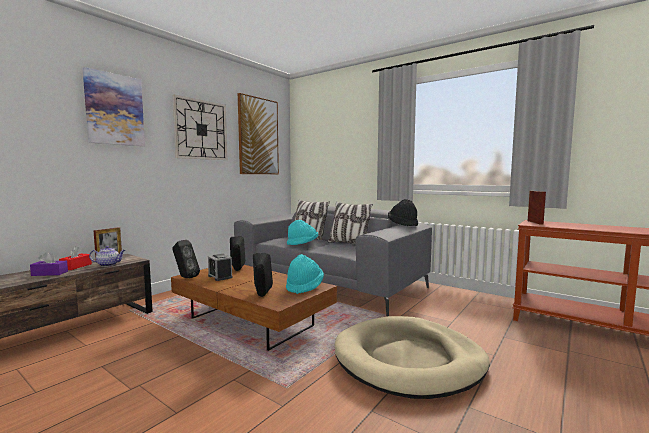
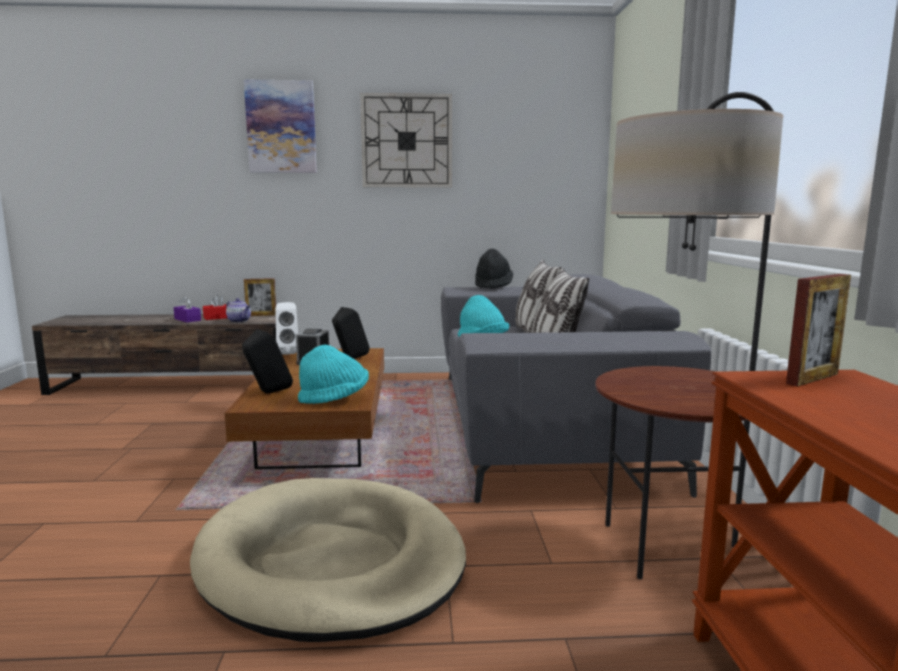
camera: 50 degrees right, 5 degrees up
black speaker [172,240,200,278] -> white speaker [276,302,298,354]
picture [238,93,279,174] -> none
black hat [388,199,418,226] -> black hat moved to [475,249,513,289]
none -> floor lamp [595,92,783,579]

